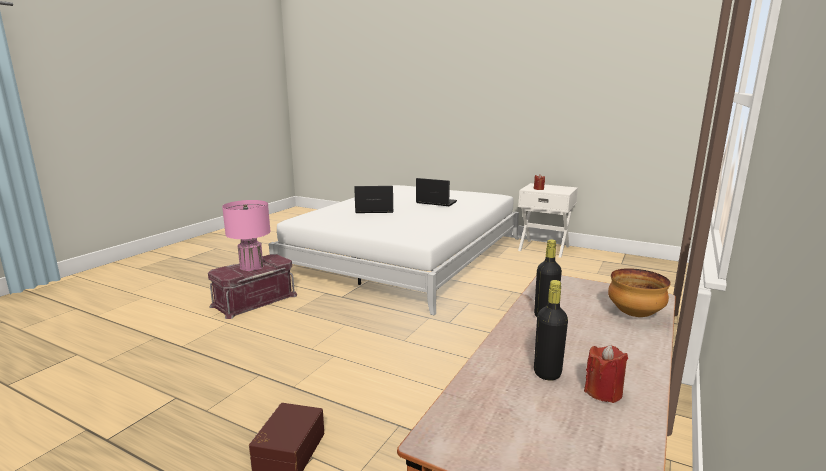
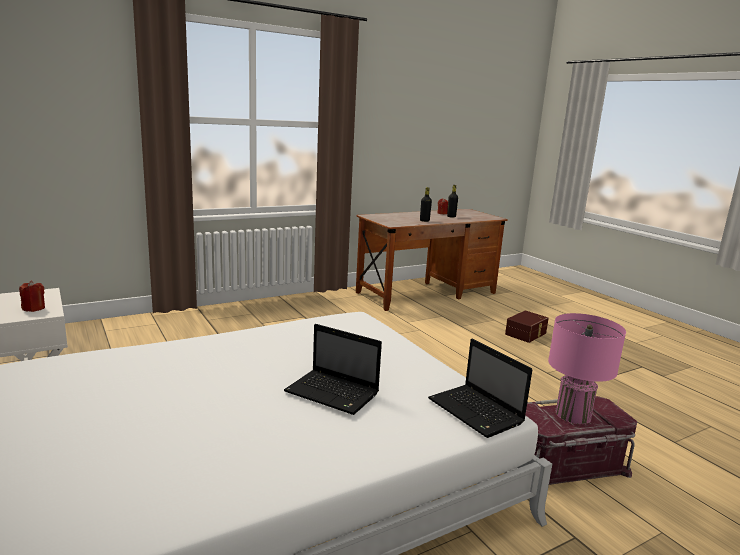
camera: 150 degrees left, 0 degrees up
laptop [416,178,457,206] -> laptop moved to [428,339,532,438]
bowl [608,268,670,317] -> none

